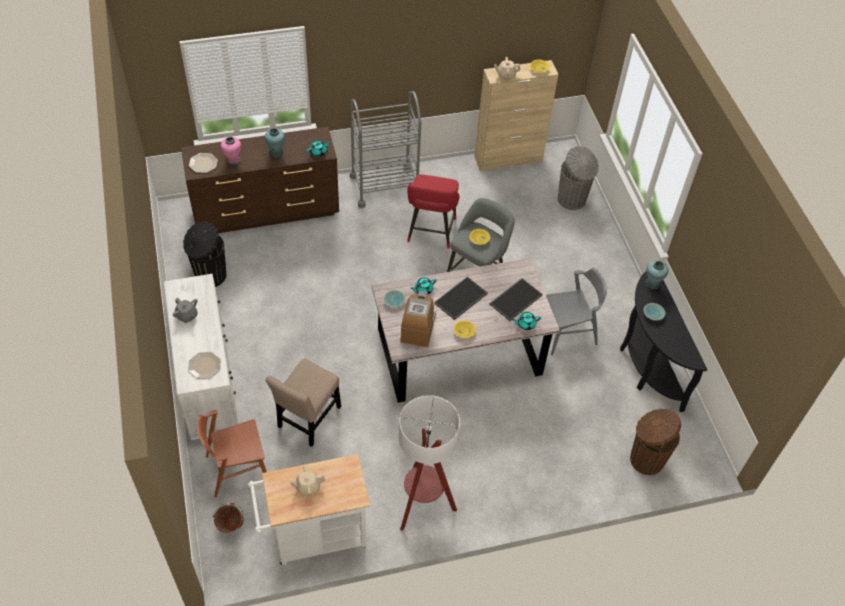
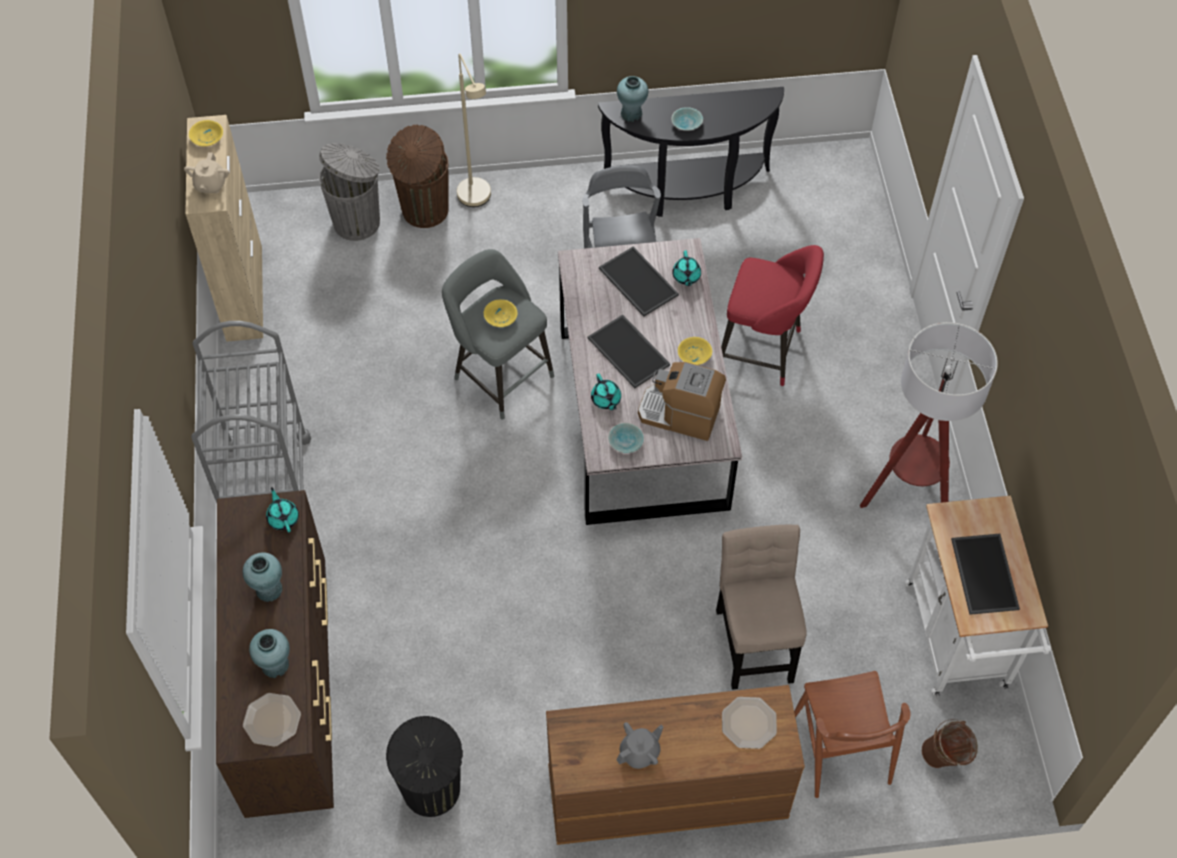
camera: 80 degrees left, 5 degrees up
white dresser [164,274,239,440] -> brown dresser [546,685,805,845]
pink vase [221,137,241,166] -> turquoise vase [249,629,290,678]
beige chair [265,358,341,447] -> beige chair turned 135 degrees counterclockwise [716,524,807,690]
beige teapot [289,464,325,495] -> tray [951,534,1020,615]
red stool [407,175,459,249] -> red stool moved to [721,245,824,386]
brown trash can [630,409,681,475] -> brown trash can moved to [386,125,449,228]
none -> beige floor lamp [457,53,491,207]

